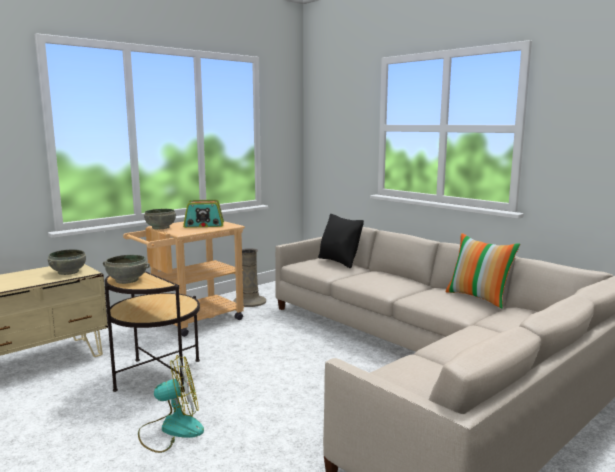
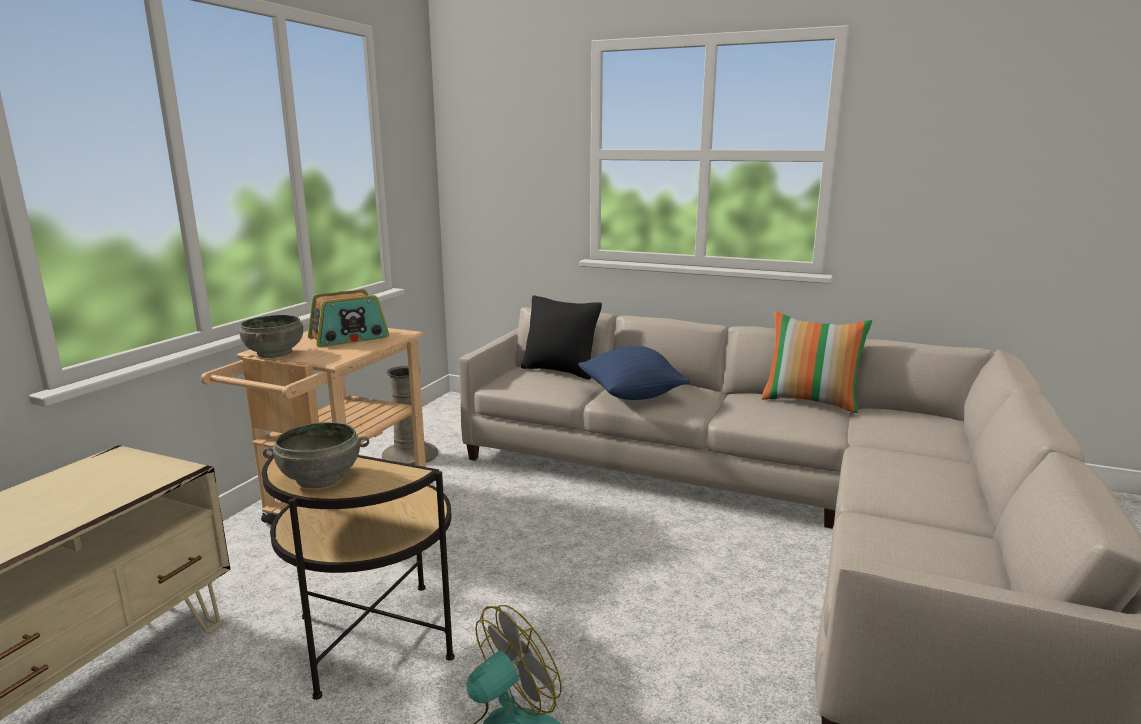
camera: 25 degrees left, 5 degrees up
grey bowl [48,249,86,275] -> none
none -> blue pillow [578,346,690,400]

